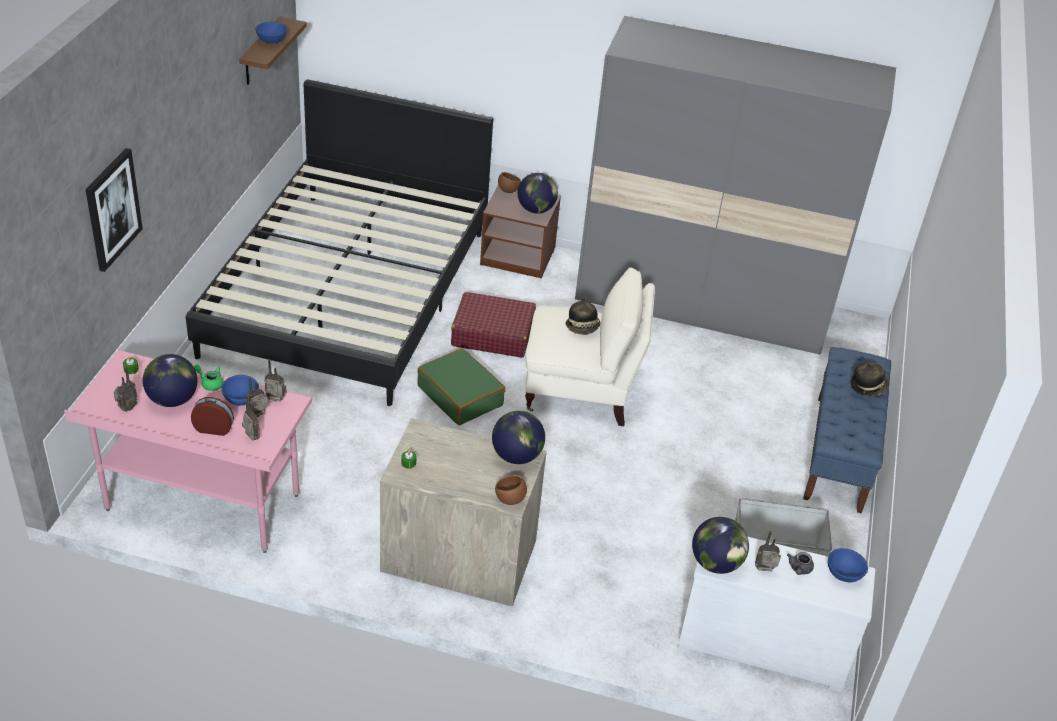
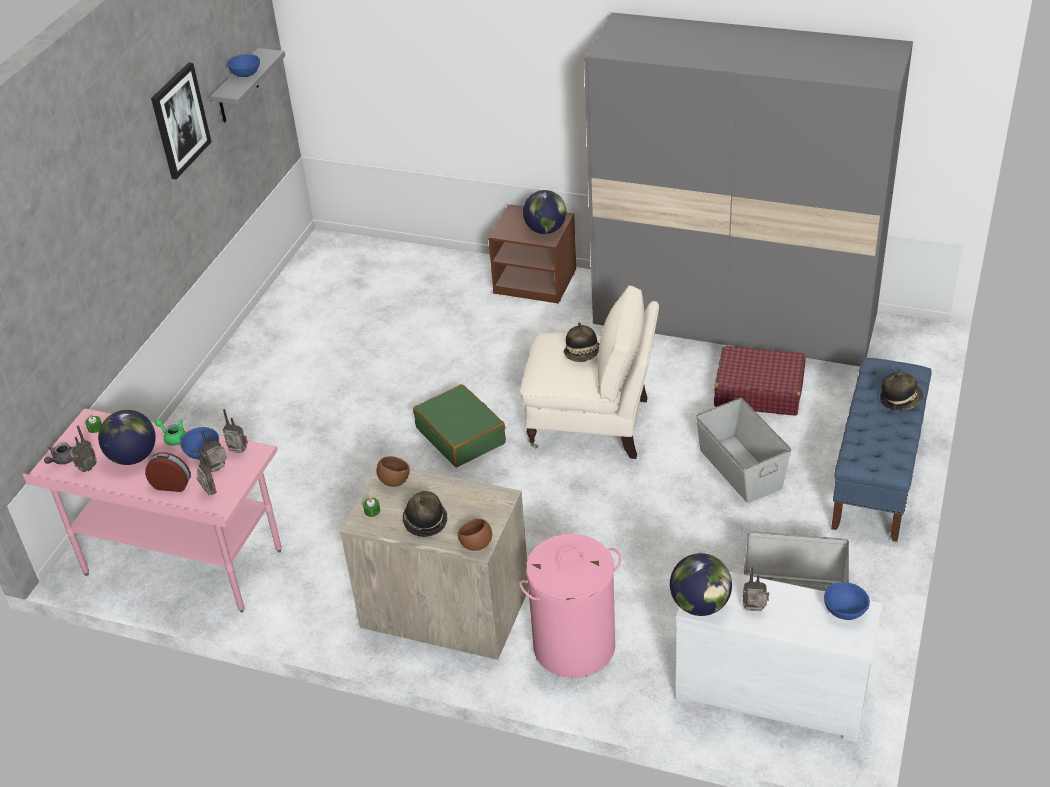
camera: 10 degrees right, 0 degrees up
picture [85,148,143,272] -> picture moved to [151,62,211,179]
black bed [186,79,493,406] -> none
brown shelf [239,17,307,85] -> grey shelf [210,48,285,122]
red suitcase [451,292,536,357] -> red suitcase moved to [714,346,806,416]
globe [492,411,545,464] -> none
brown bowl [498,172,521,193] -> brown bowl moved to [377,456,410,487]
grey teapot [787,552,814,575] -> grey teapot moved to [44,443,72,465]
none -> hat [403,491,447,537]
none -> pink laundry basket [519,534,621,678]
none -> grey storage box [696,398,791,503]

